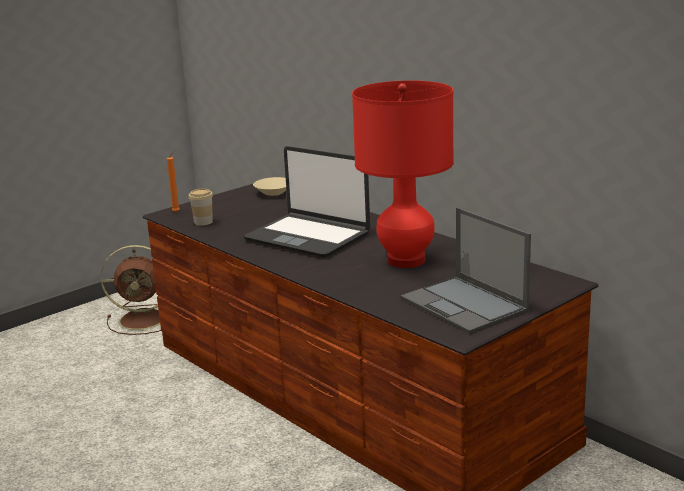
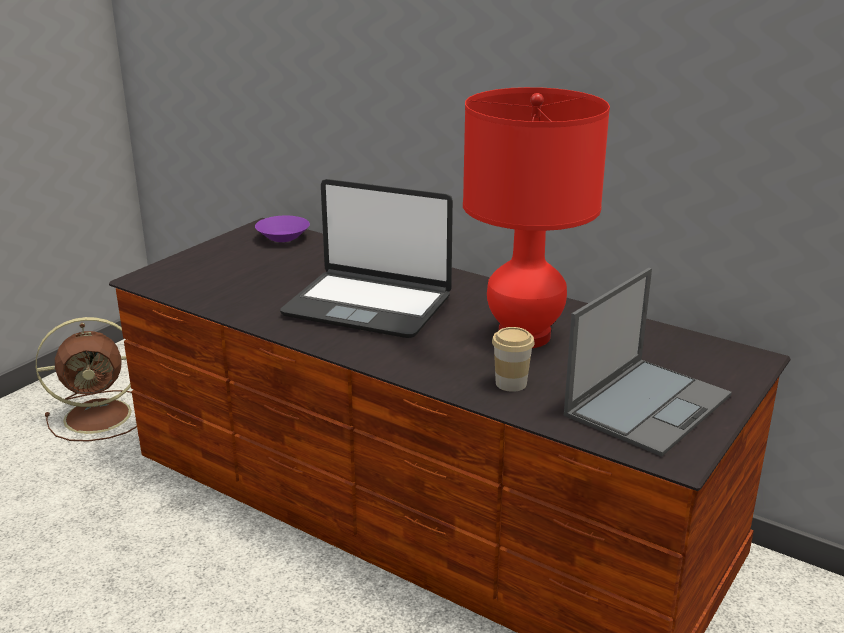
camera: 15 degrees left, 5 degrees up
orange candle [167,151,180,212] -> none
cup [188,189,213,226] -> cup moved to [492,327,534,392]
beige bowl [253,177,286,196] -> purple bowl [255,216,310,242]
laptop [401,207,531,334] -> laptop turned 90 degrees counterclockwise [564,268,732,457]

